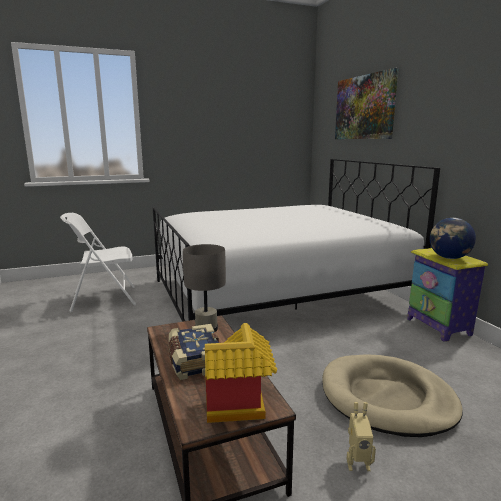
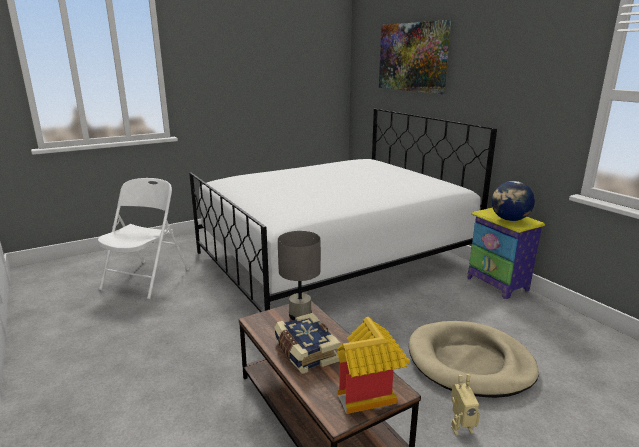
camera: 10 degrees left, 5 degrees up
white chair [60,213,136,313] -> white chair turned 135 degrees clockwise [98,178,190,299]

